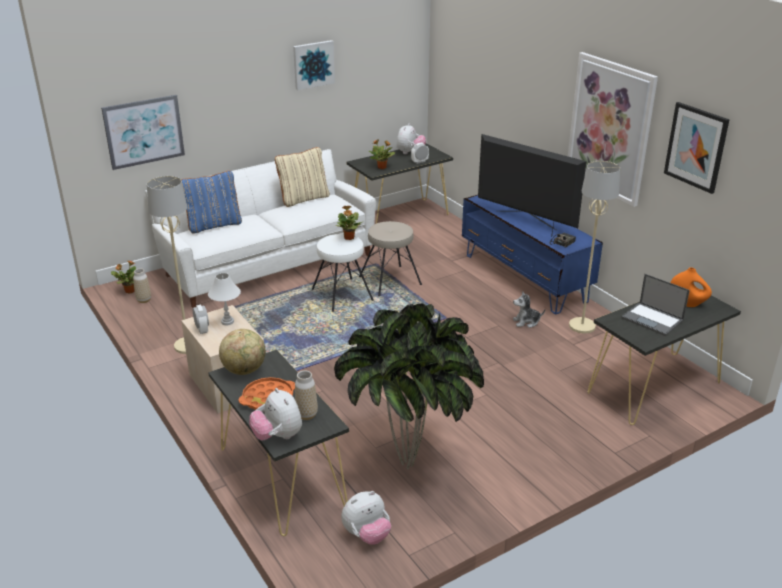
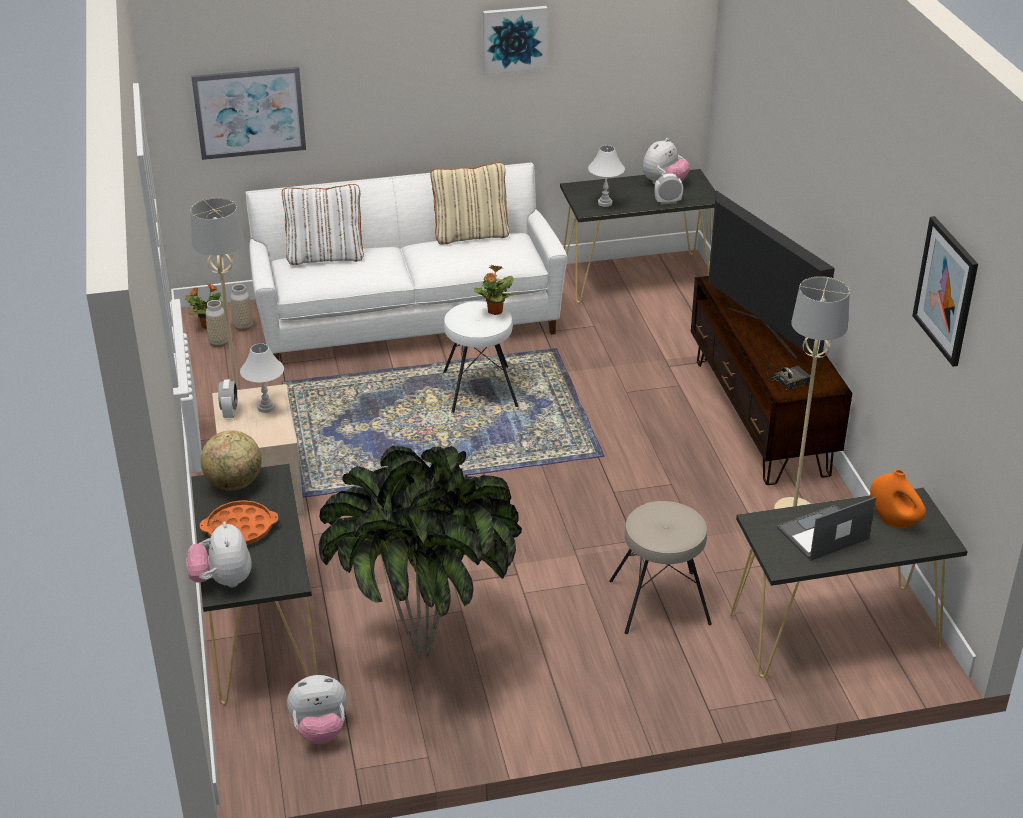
camera: 20 degrees right, 5 degrees up
blue pillow [181,171,242,234] -> white pillow [282,184,364,265]
vase [295,370,318,420] -> vase moved to [231,284,253,331]
beige stool [359,221,422,296] -> beige stool moved to [609,501,712,634]
potted plant [369,139,395,169] -> white table lamp [588,145,625,207]
blue tv stand [462,195,603,314] -> brown tv stand [691,276,852,485]
plush toy [513,291,545,328] -> none
picture [568,52,658,207] -> none
laptop [621,274,690,336] -> laptop turned 90 degrees clockwise [777,497,876,561]

